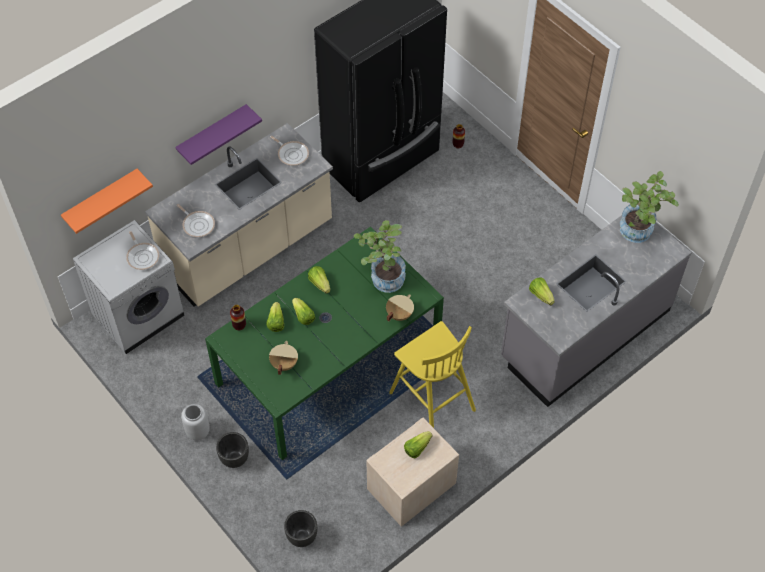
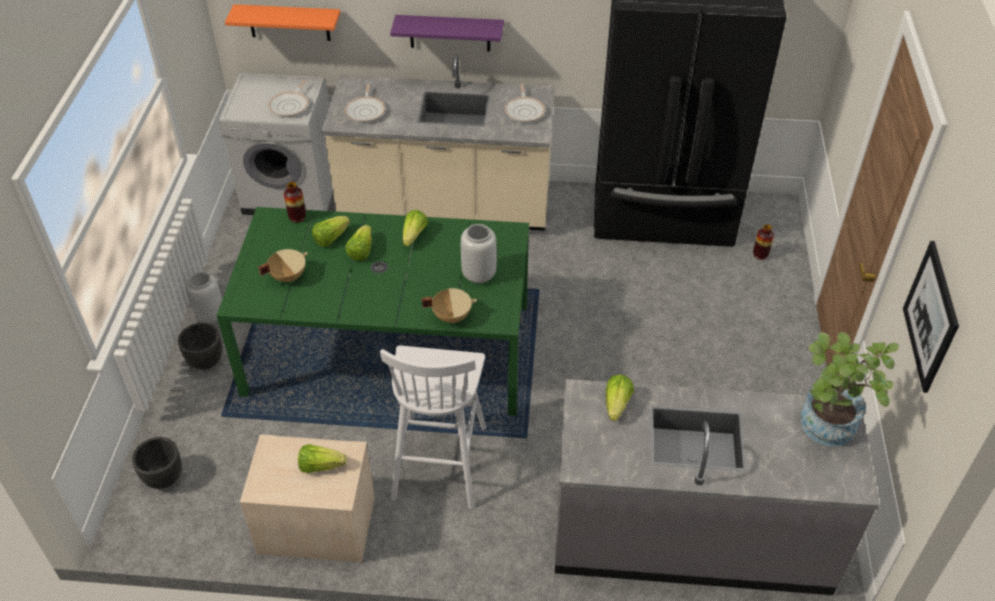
camera: 45 degrees right, 10 degrees down
potted plant [354,220,406,293] -> grey vase [461,224,497,283]
yellow stool [389,321,476,428] -> white stool [380,345,486,509]
none -> picture [903,241,959,393]

